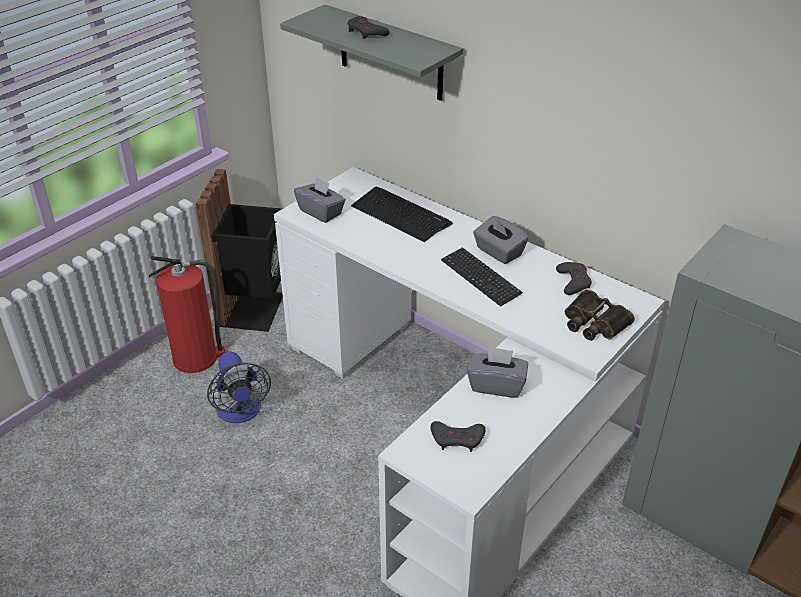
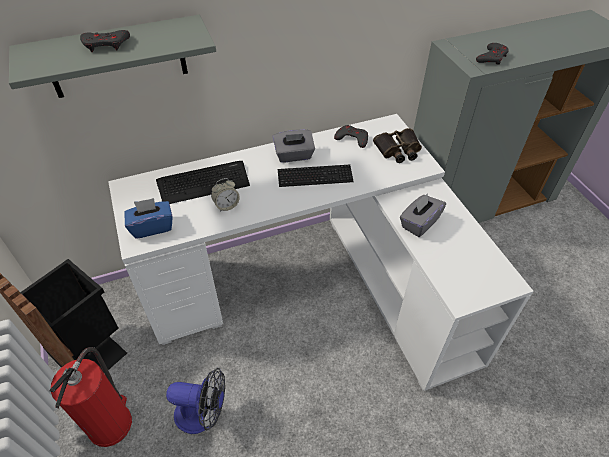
camera: 60 degrees left, 10 degrees up
grey tissue box [294,176,346,223] -> blue tissue box [124,198,173,239]
grey game controller [431,421,486,452] -> grey game controller moved to [476,43,509,65]
none -> alarm clock [211,178,240,212]

